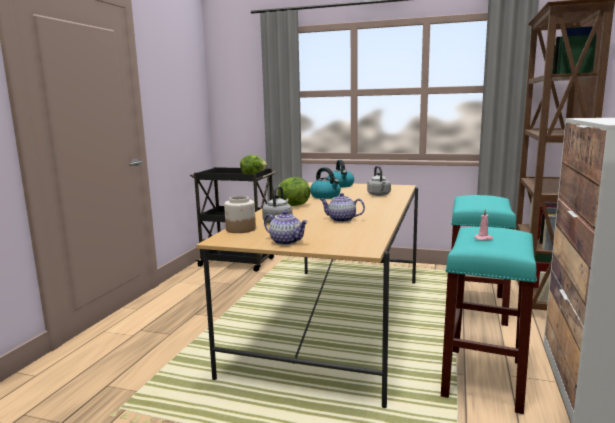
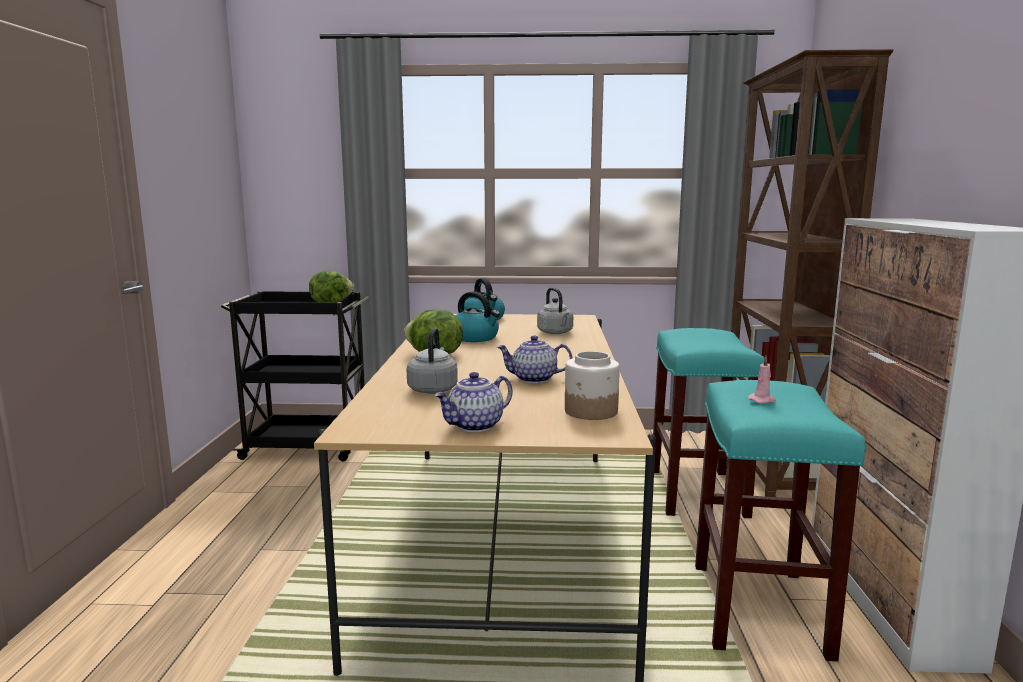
camera: 15 degrees left, 0 degrees up
jar [224,196,256,233] -> jar moved to [565,351,620,420]
teapot [264,210,308,245] -> teapot turned 120 degrees clockwise [434,372,513,432]

